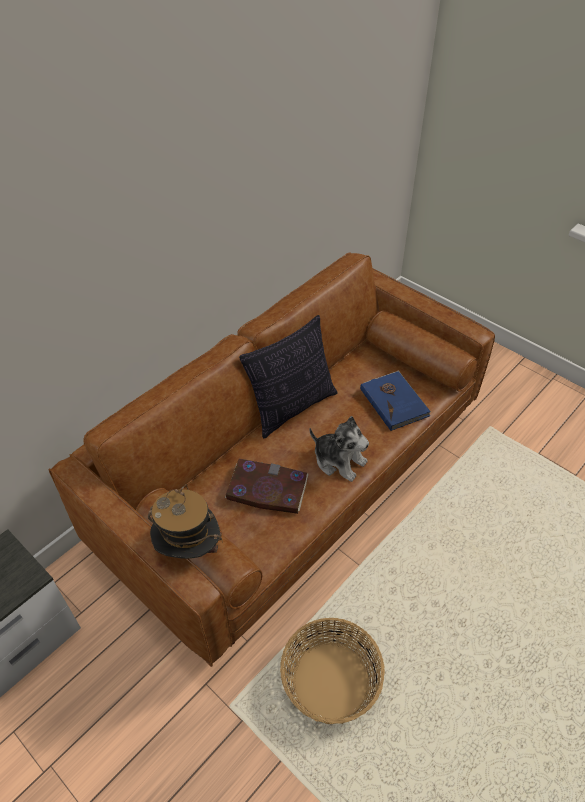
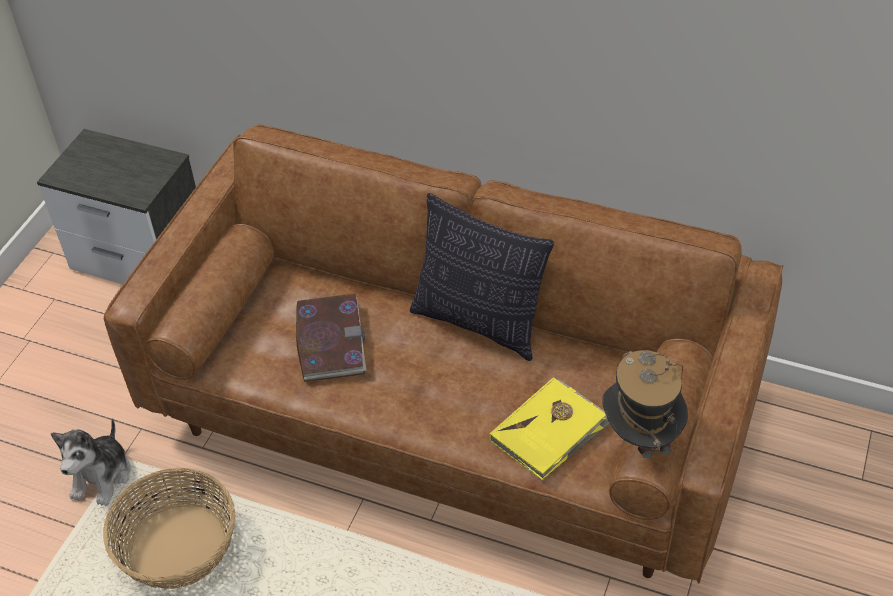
camera: 70 degrees right, 0 degrees up
hat [148,484,223,559] -> hat moved to [602,350,688,467]
plush toy [310,416,369,482] -> plush toy moved to [51,418,131,506]
blue book [360,370,431,431] -> yellow book [489,377,610,481]

